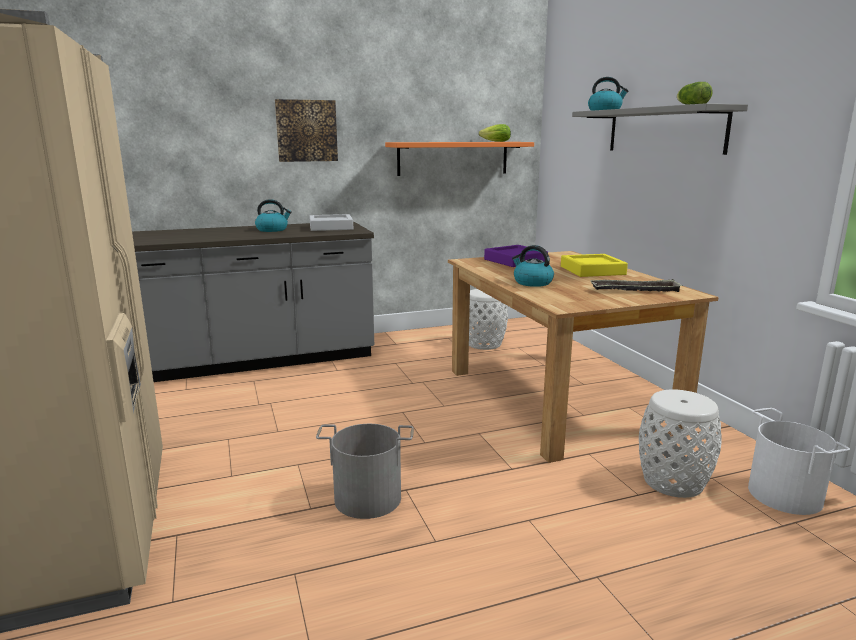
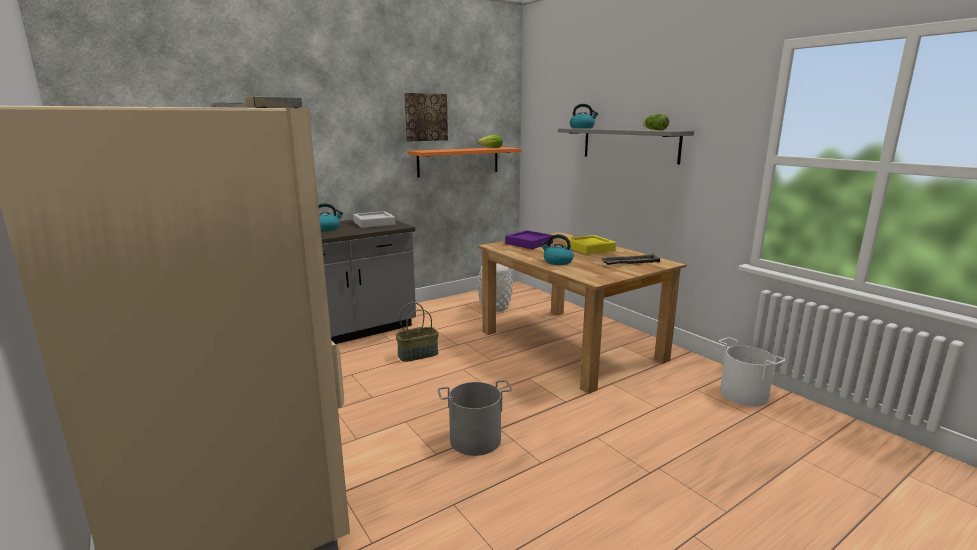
camera: 15 degrees left, 0 degrees up
picture [275,99,338,162] -> picture moved to [404,93,448,141]
white stool [639,390,722,498] -> none
none -> basket [396,302,439,362]

